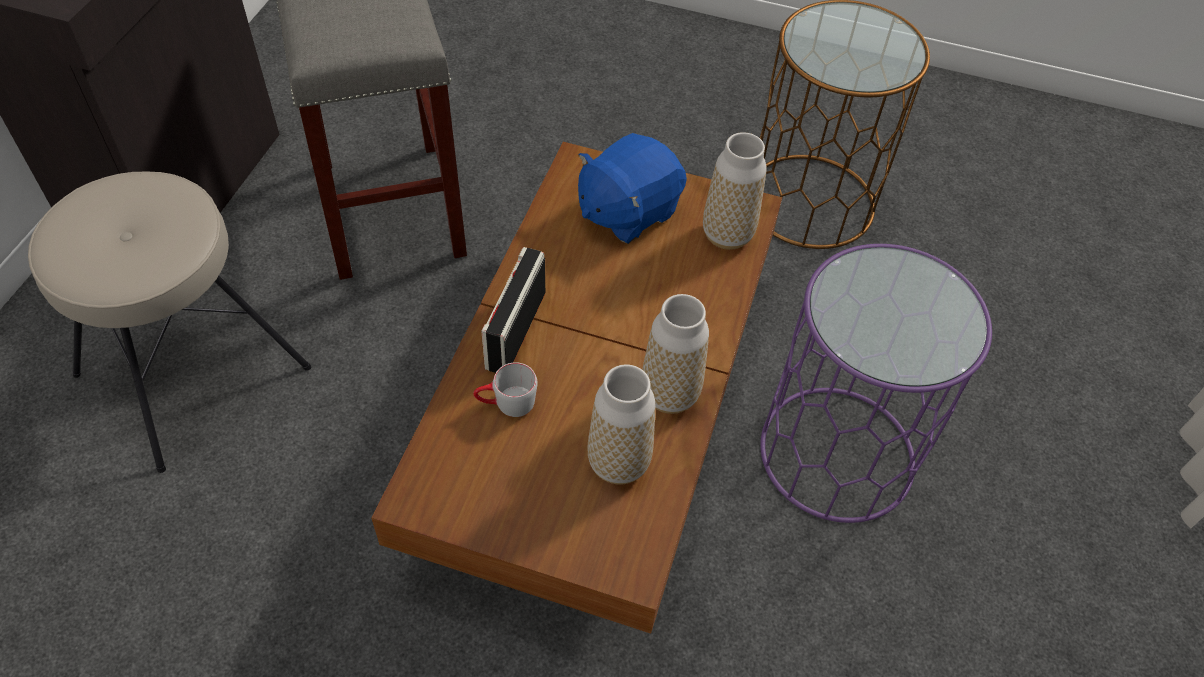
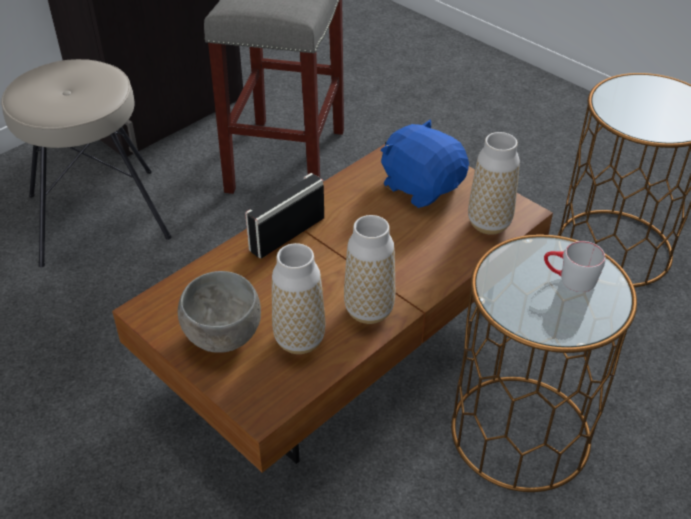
camera: 30 degrees right, 10 degrees down
grey mug [473,362,537,417] -> grey mug moved to [544,241,606,292]
blue plush toy [578,133,687,244] -> blue plush toy turned 60 degrees clockwise [381,119,469,208]
purple side table [760,244,992,523] -> brown side table [451,234,637,492]
none -> grey bowl [178,271,261,353]

